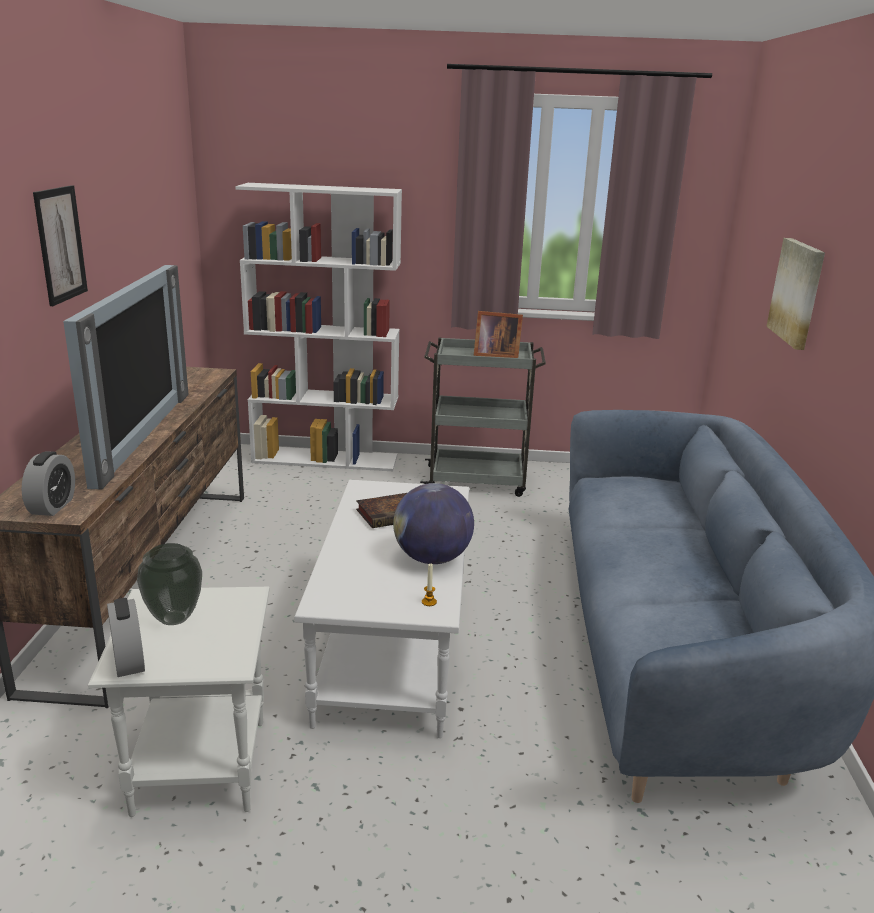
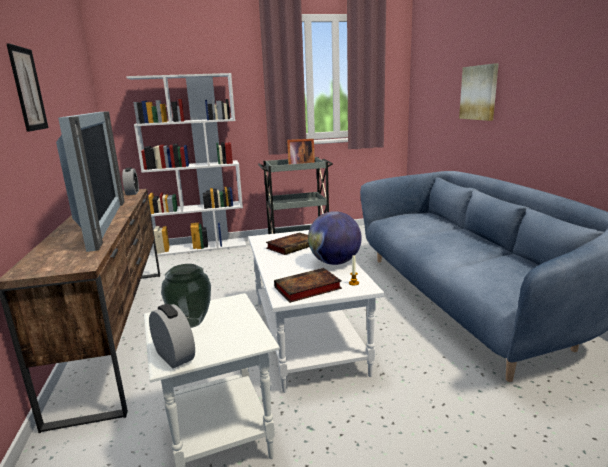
camera: 15 degrees left, 5 degrees down
alarm clock [22,451,75,516] -> alarm clock moved to [122,167,139,195]
none -> book [274,268,342,303]

